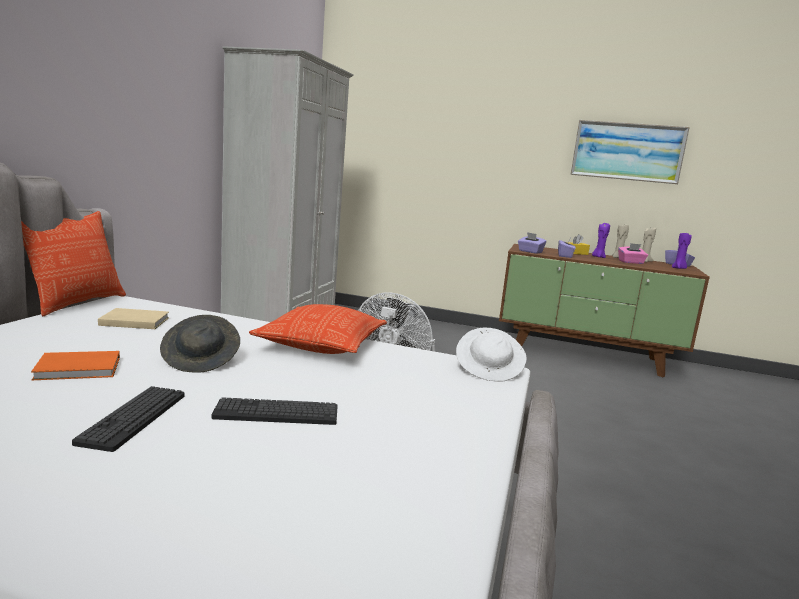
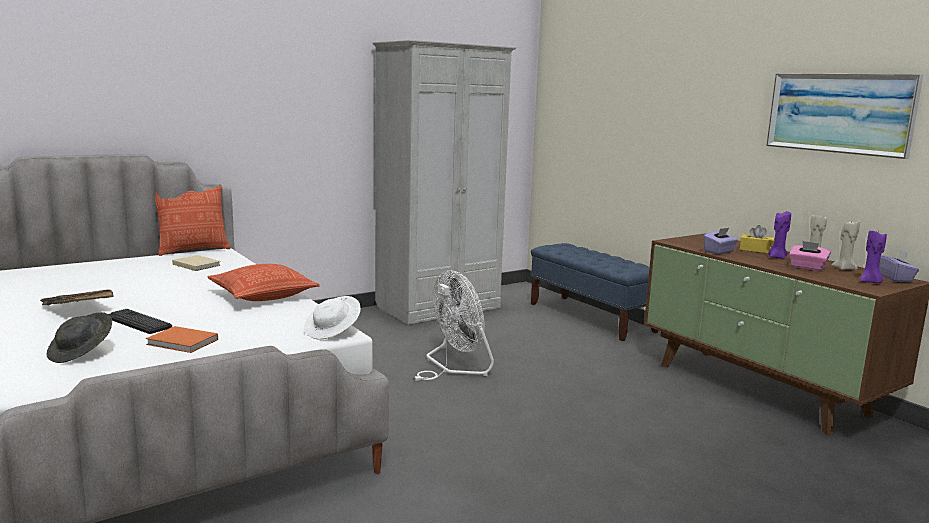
camera: 40 degrees right, 0 degrees up
orange book [31,351,120,380] -> orange book moved to [146,326,218,353]
keyboard [72,386,184,452] -> grey book [40,289,114,305]
grey hat [160,315,240,373] -> grey hat moved to [47,312,112,363]
purple tissue box [518,232,546,254] -> none
none -> blue bench [531,243,658,341]

